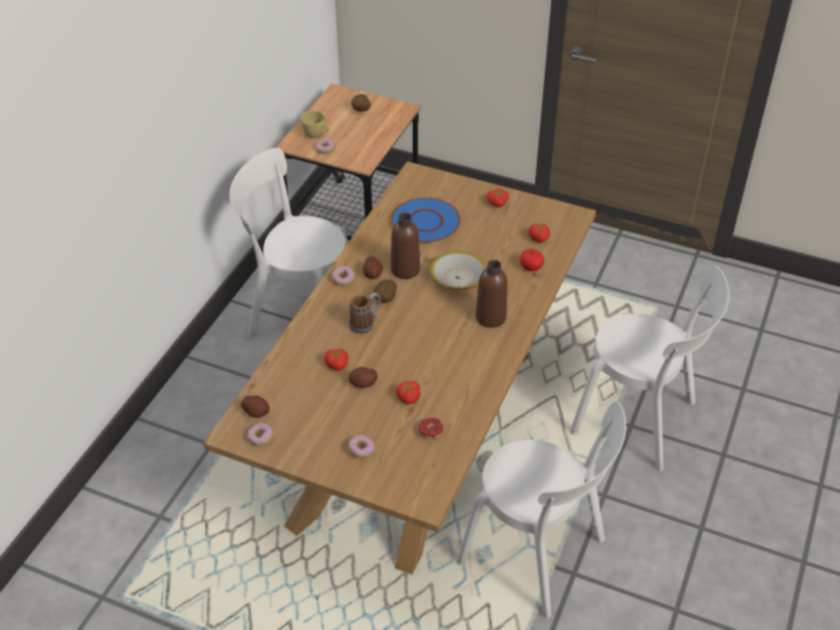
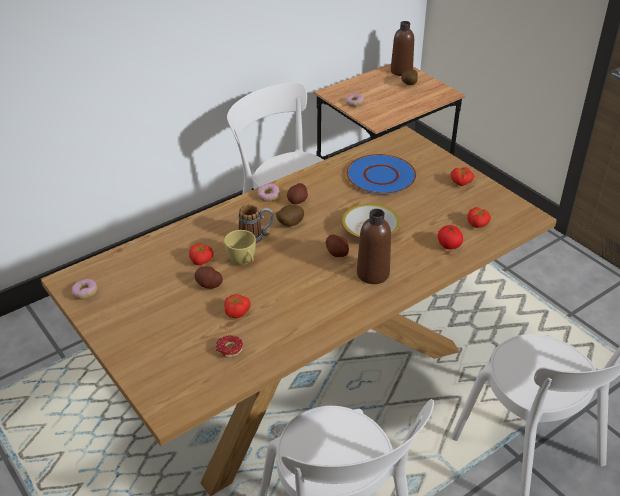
camera: 30 degrees right, 5 degrees down
potato [241,396,270,418] -> potato moved to [326,235,349,257]
yellow cup [301,111,329,138] -> yellow cup moved to [224,230,256,265]
donut [348,435,375,458] -> none
brown bottle [391,213,420,279] -> brown bottle moved to [391,21,414,76]

